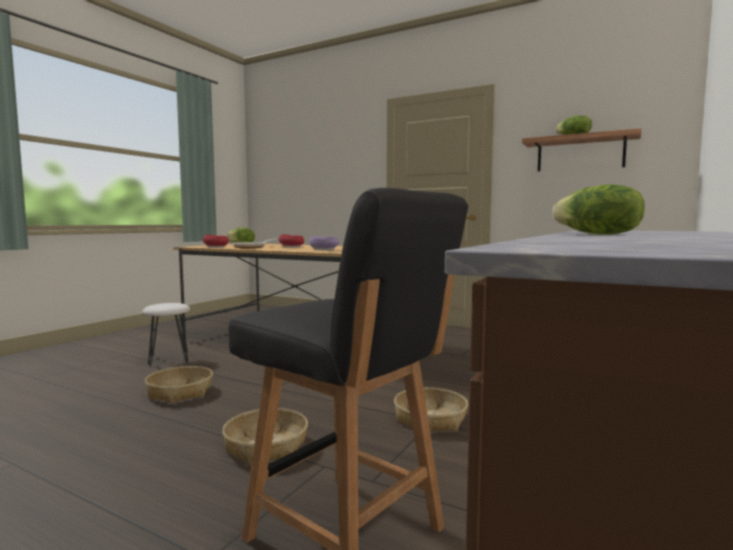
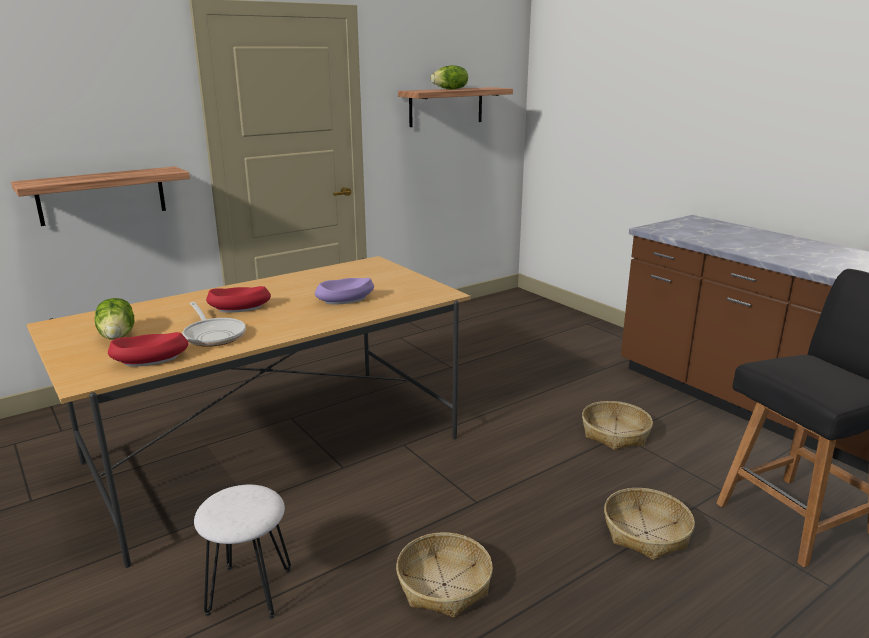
camera: 65 degrees left, 15 degrees up
lettuce [553,184,645,235] -> none
none -> shelf [11,166,190,226]

